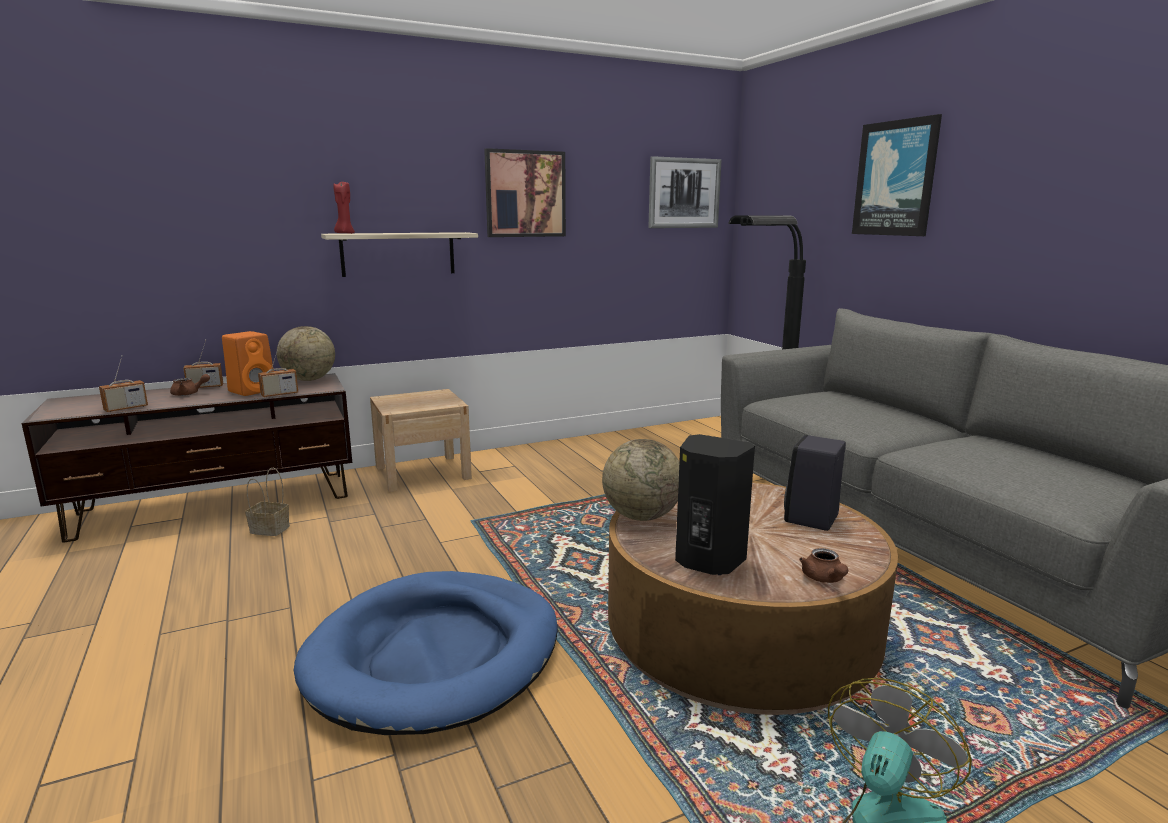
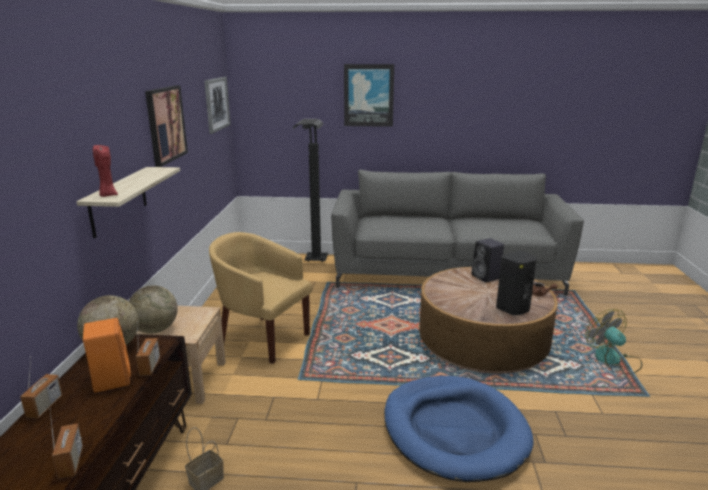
camera: 60 degrees left, 5 degrees up
brown teapot [170,374,210,396] -> none
globe [602,439,679,521] -> globe moved to [129,285,178,334]
none -> yellow armchair [209,232,312,364]

